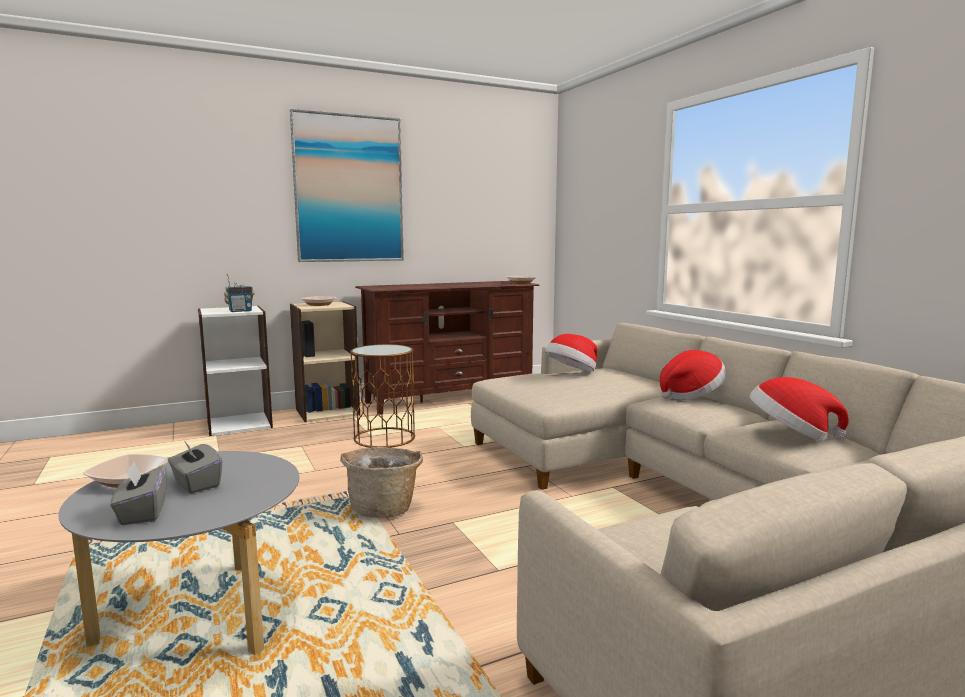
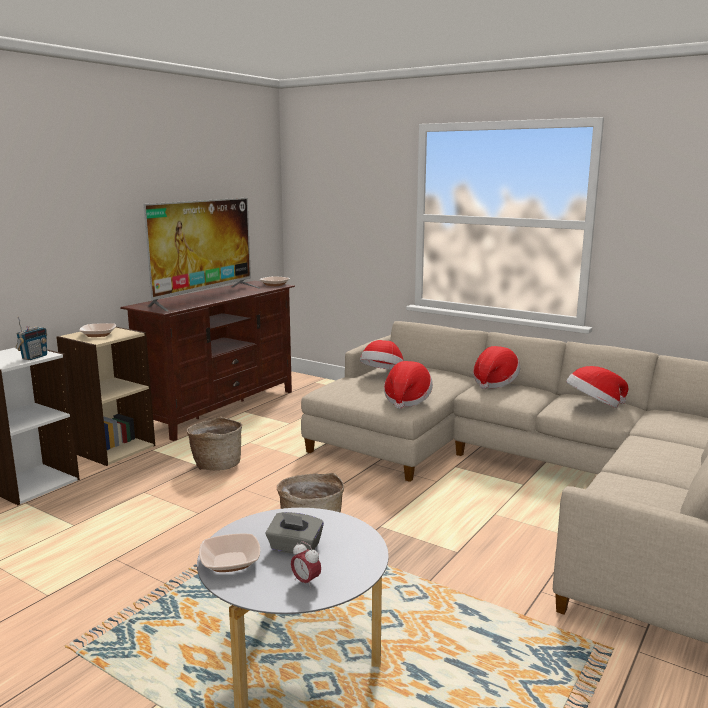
camera: 30 degrees left, 5 degrees up
grey tissue box [110,462,167,525] -> alarm clock [291,541,321,589]
picture [290,109,404,262] -> none
brown side table [350,344,415,448] -> basket [186,416,242,470]
none -> television [143,197,260,312]
none -> hat [384,361,433,409]

